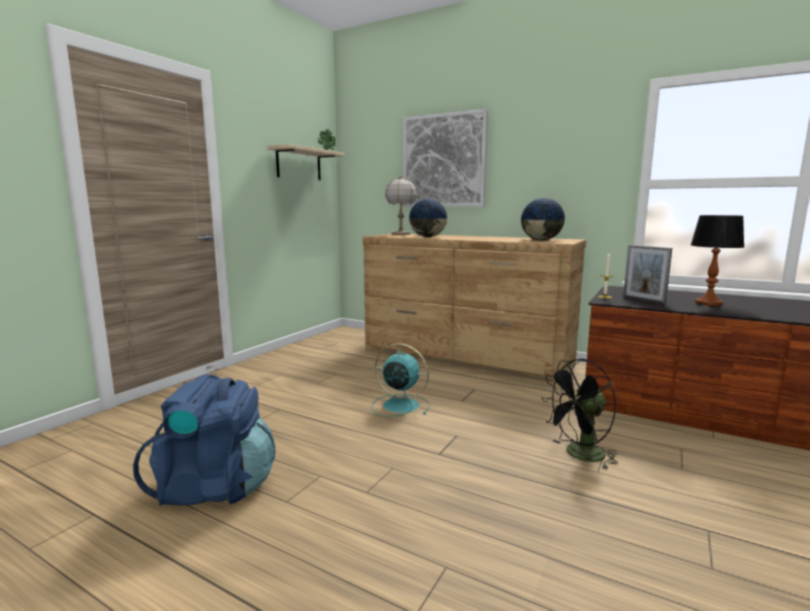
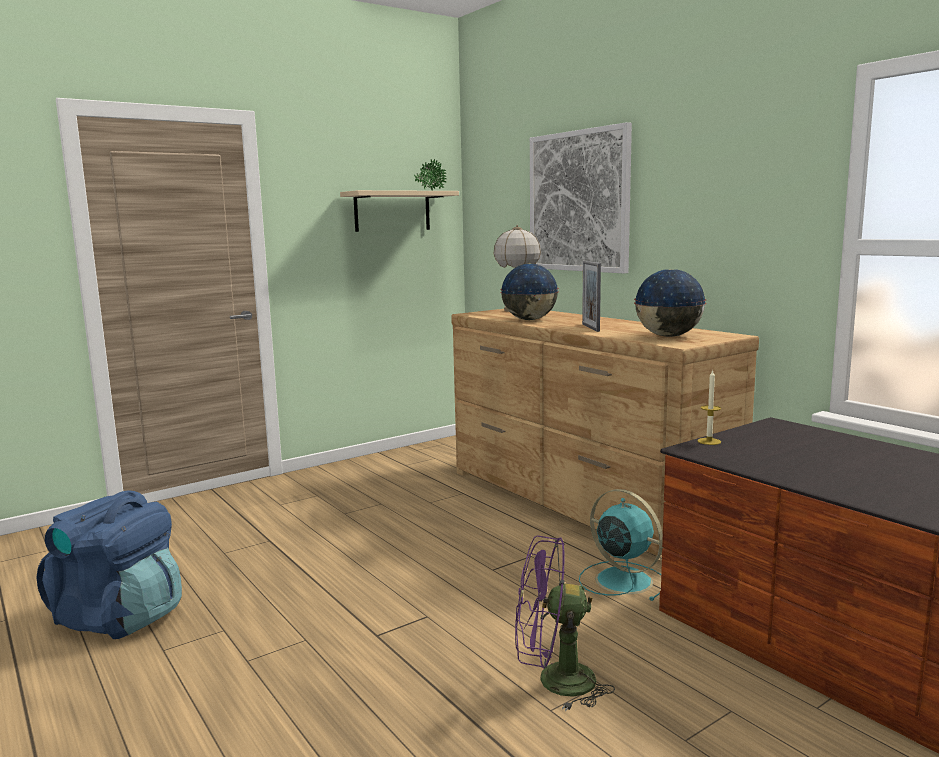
camera: 25 degrees right, 0 degrees up
turquoise fan [371,343,429,417] -> turquoise fan moved to [579,489,663,601]
black fan [541,359,618,469] -> purple fan [515,535,615,711]
picture frame [623,245,672,304] -> picture frame moved to [582,261,601,332]
table lamp [691,215,744,306] -> none

